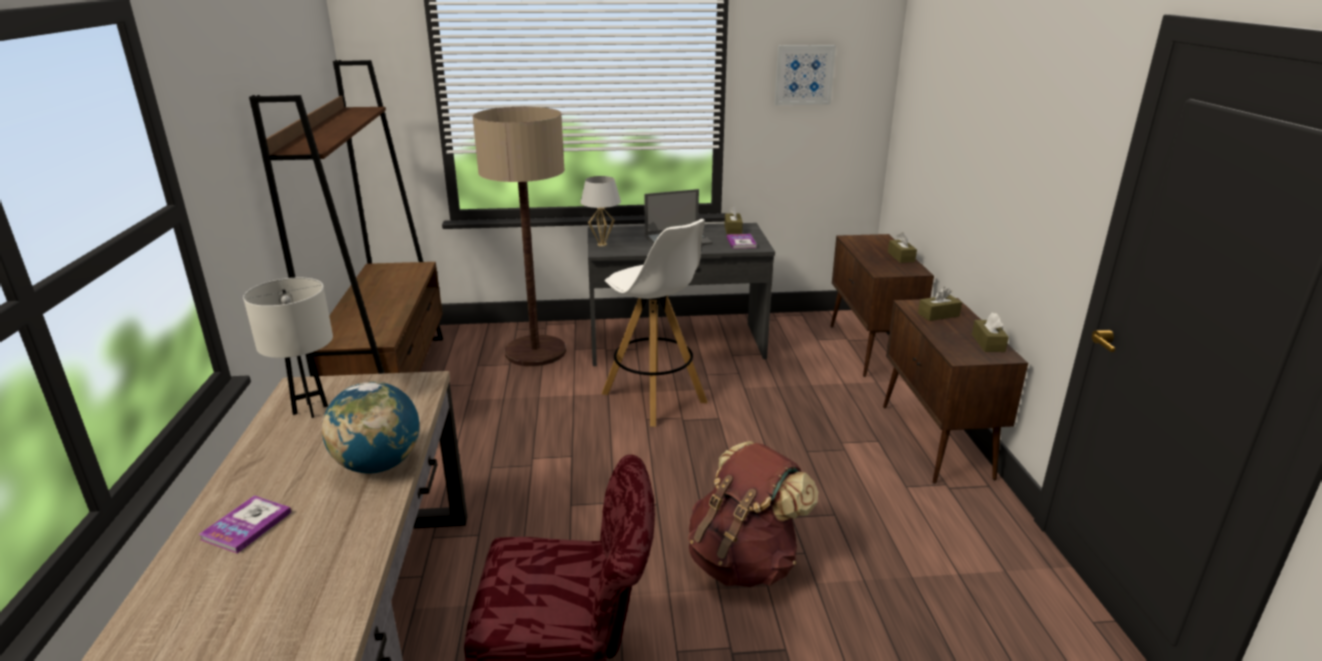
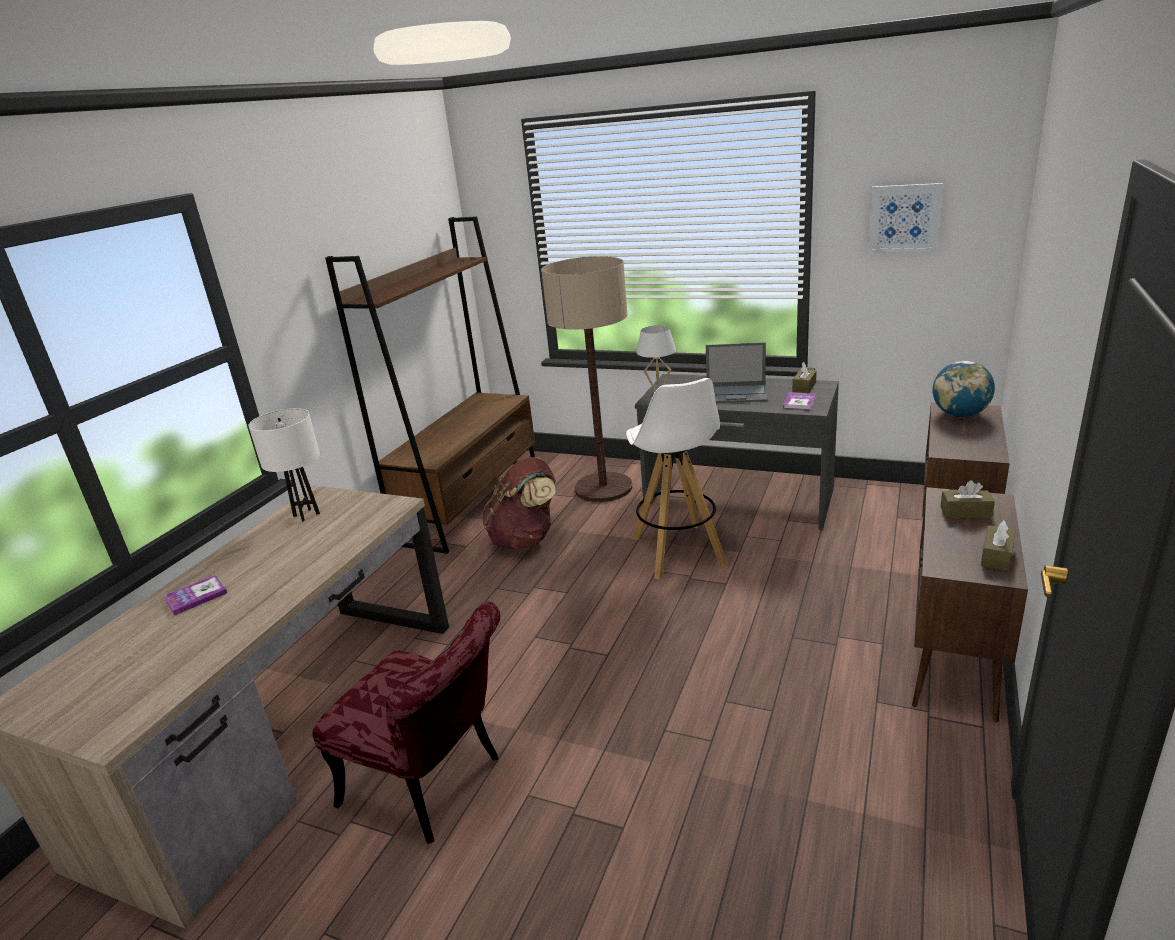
camera: 30 degrees right, 0 degrees up
globe [322,381,419,474] -> globe moved to [933,361,995,417]
brown backpack [688,441,818,587] -> brown backpack moved to [482,457,556,549]
brown tissue box [888,232,917,263] -> none

